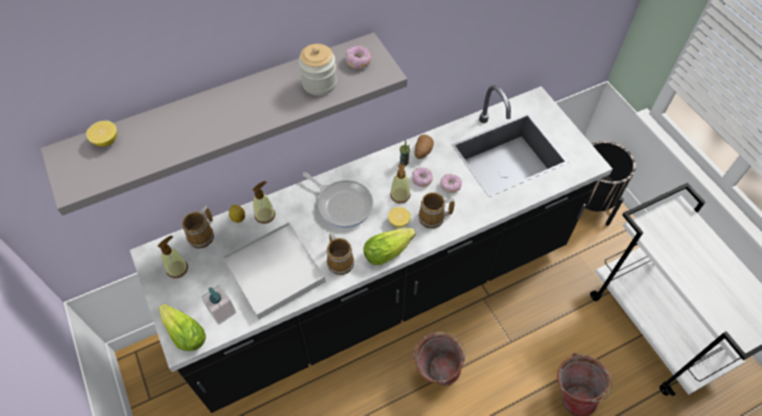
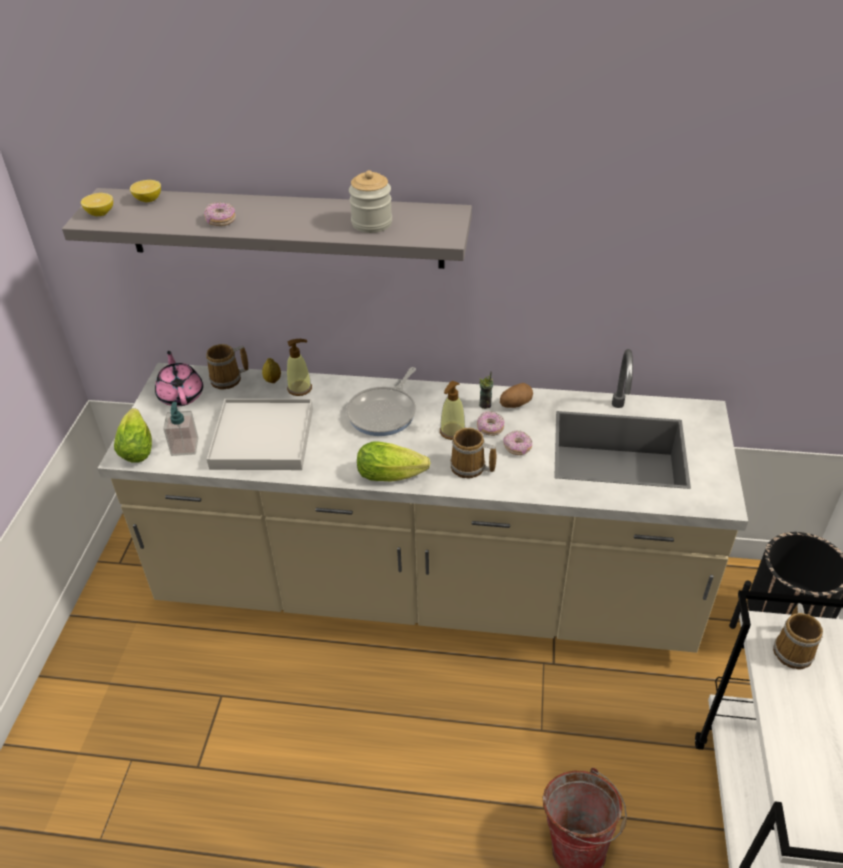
camera: 35 degrees right, 15 degrees down
black counter [130,85,613,413] -> beige counter [97,349,748,653]
soap dispenser [158,235,188,278] -> pink teapot [155,351,203,406]
frying pan [303,172,373,228] -> frying pan turned 45 degrees clockwise [346,367,416,436]
mug [327,232,354,275] -> mug moved to [773,603,823,670]
donut [345,45,371,69] -> donut moved to [204,202,236,226]
lemon [388,207,411,227] -> lemon moved to [81,193,113,216]
bucket [413,332,466,385] -> none

